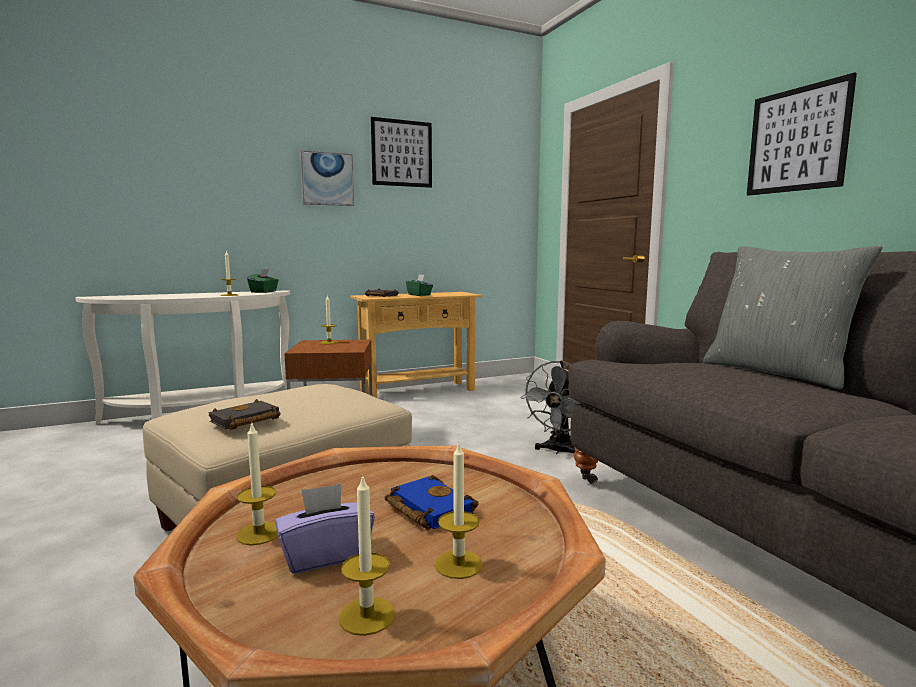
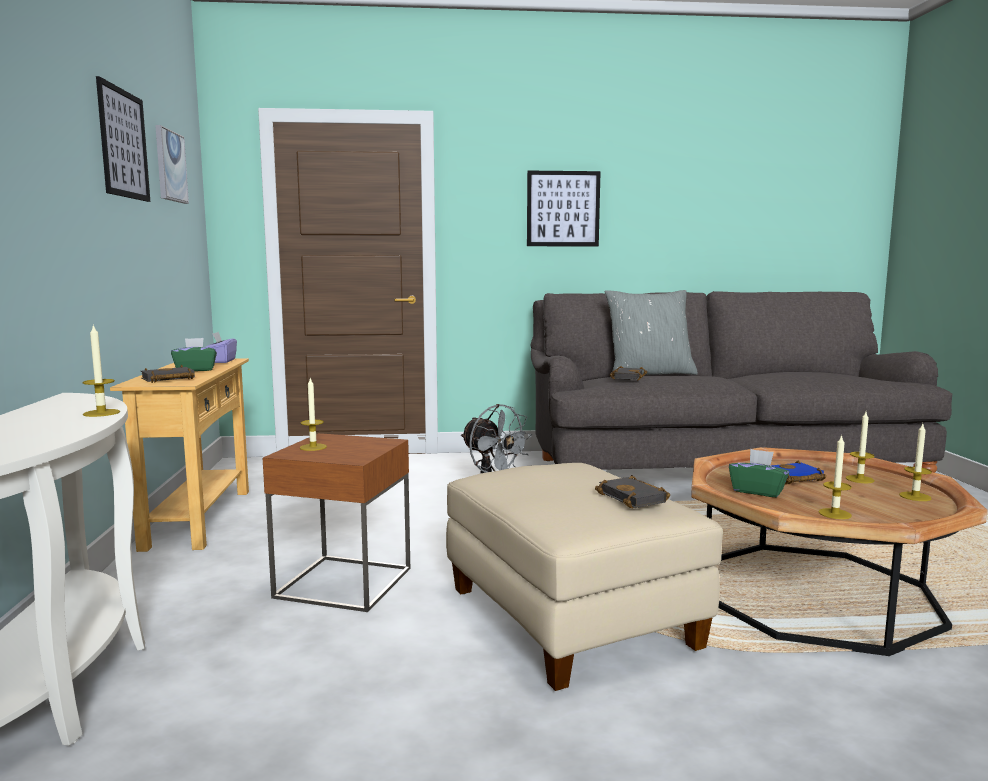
camera: 70 degrees left, 0 degrees up
green tissue box [247,269,279,293] -> green tissue box moved to [729,449,789,497]
purple tissue box [275,483,375,574] -> purple tissue box moved to [206,332,237,363]
picture [300,150,354,206] -> picture moved to [155,125,189,204]
none -> black book [610,366,647,380]

